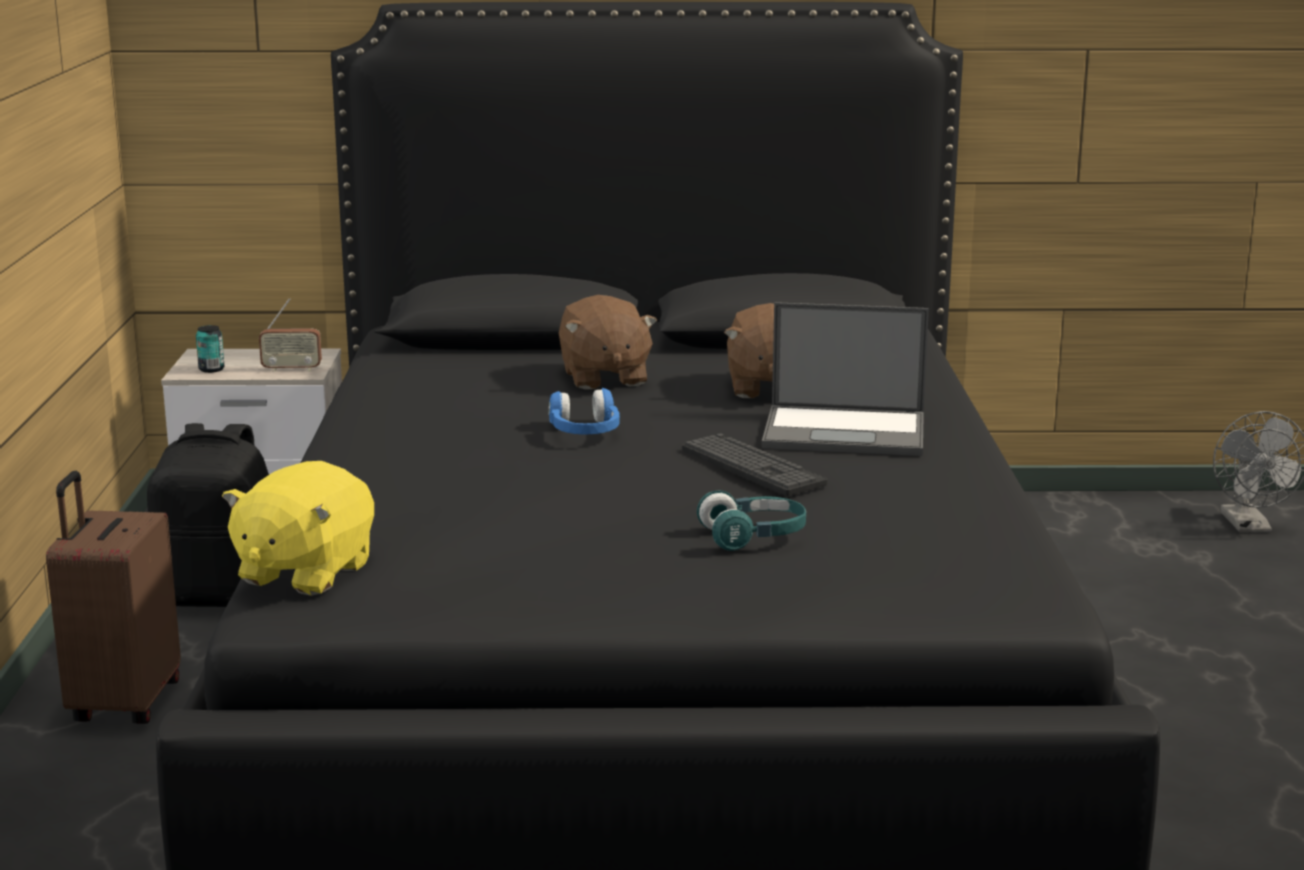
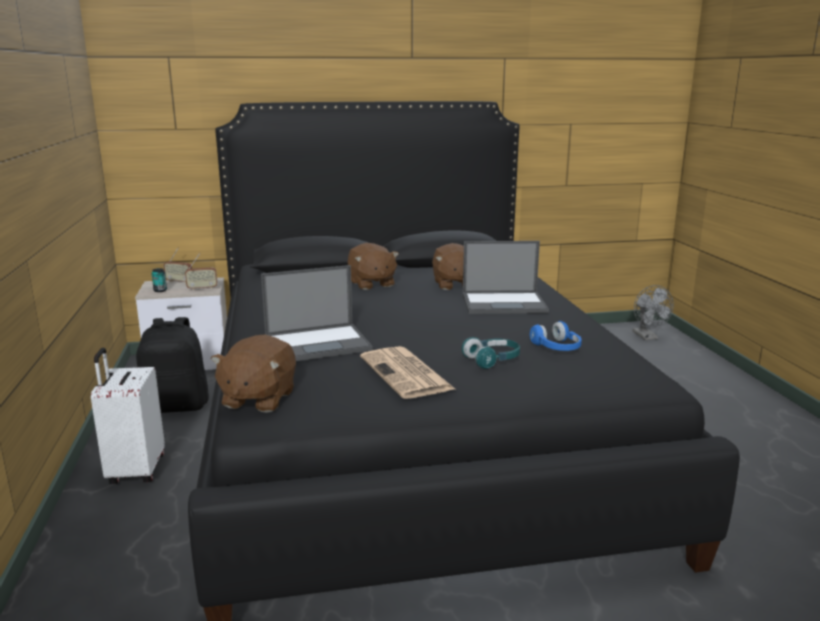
camera: 10 degrees left, 0 degrees up
brown suitcase [46,471,181,724] -> white suitcase [91,348,165,484]
yellow plush toy [222,461,374,596] -> brown plush toy [210,334,296,413]
blue headphones [548,388,620,435] -> blue headphones moved to [530,321,582,351]
keyboard [682,433,828,496] -> none
none -> radio [163,247,192,284]
none -> laptop [261,265,373,361]
none -> newspaper [360,346,455,399]

